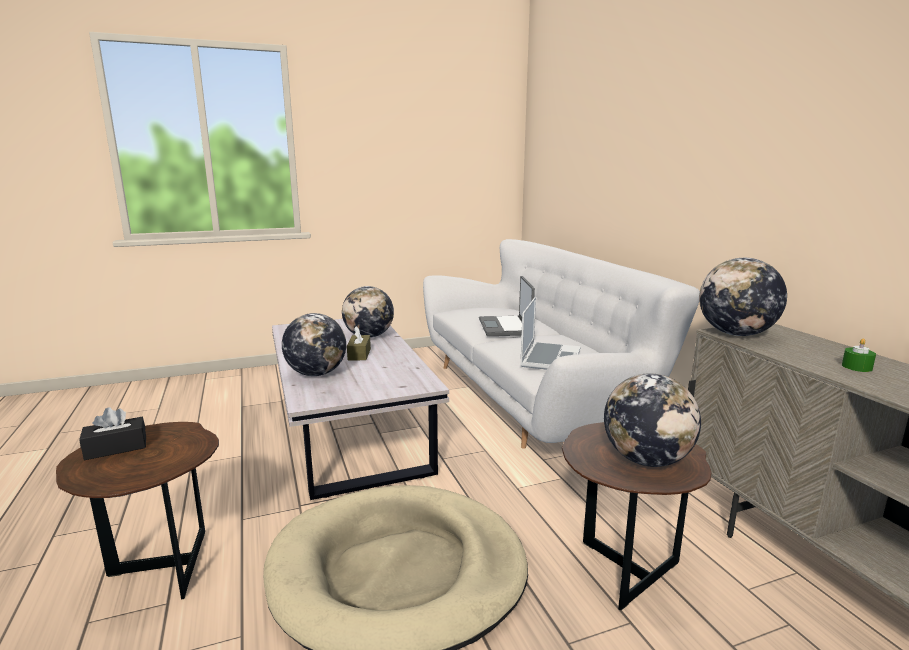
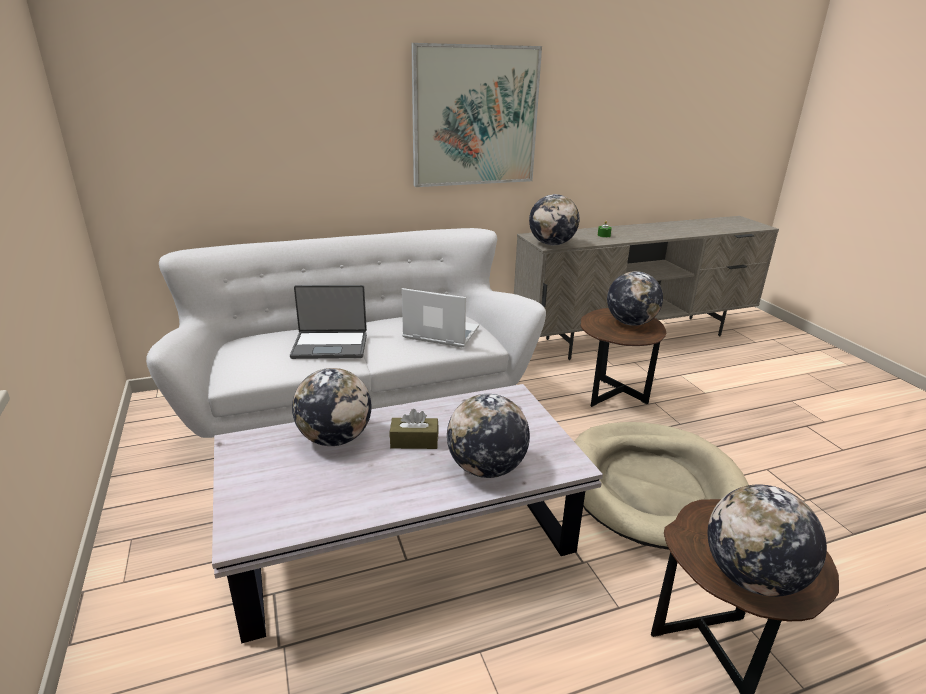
camera: 90 degrees left, 10 degrees up
black tissue box [79,407,146,460] -> globe [708,485,827,597]
none -> picture [411,43,542,187]

